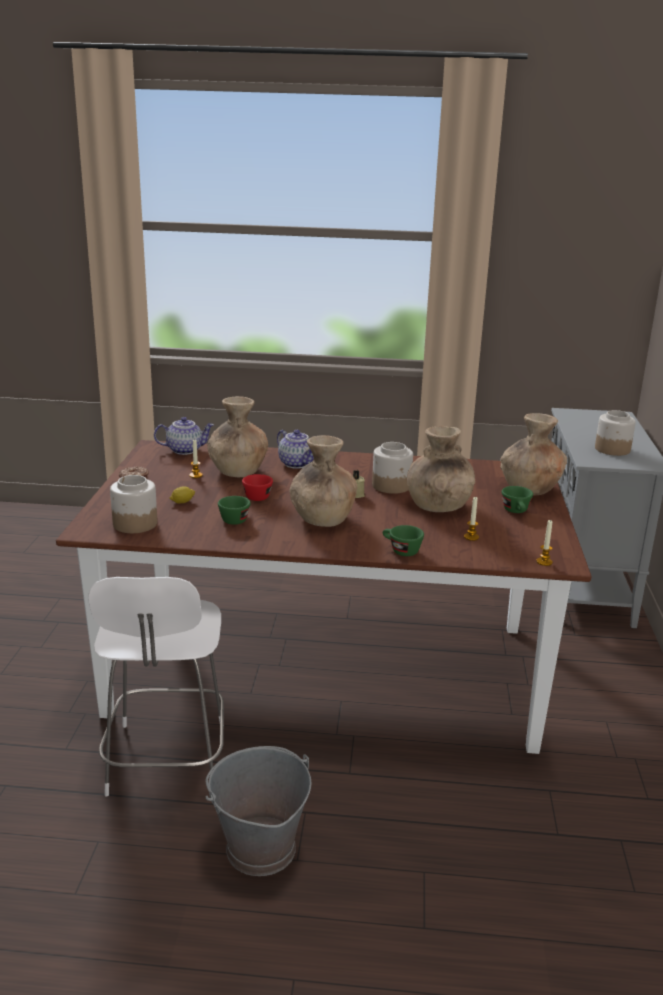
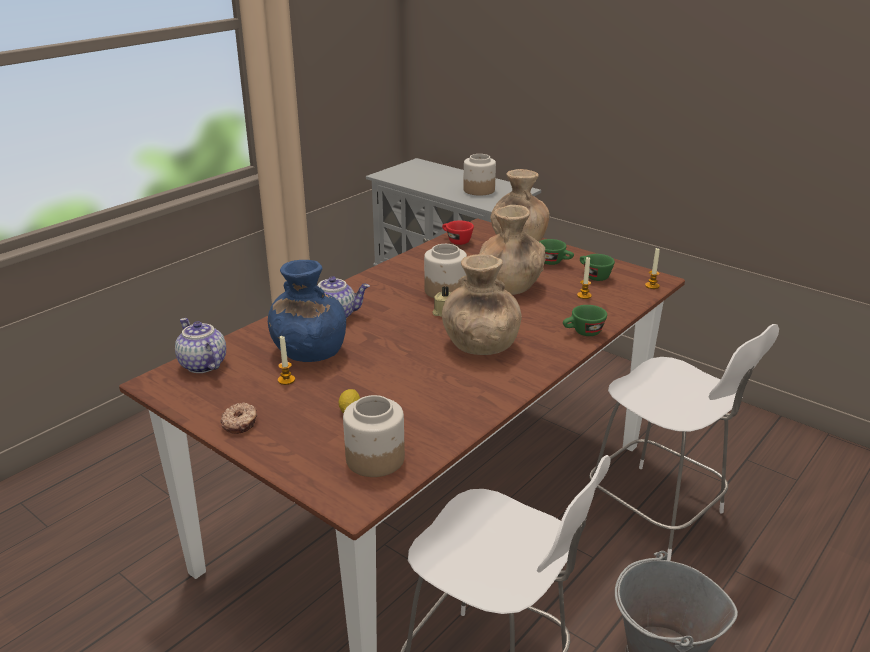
camera: 55 degrees left, 5 degrees up
teapot [154,417,214,455] -> teapot turned 60 degrees counterclockwise [175,318,226,373]
brown vase [207,396,268,477] -> blue vase [268,260,346,362]
green cup [218,496,251,525] -> green cup moved to [580,254,615,281]
red cup [242,474,273,501] -> red cup moved to [442,220,474,245]
none -> white chair [589,324,779,561]

